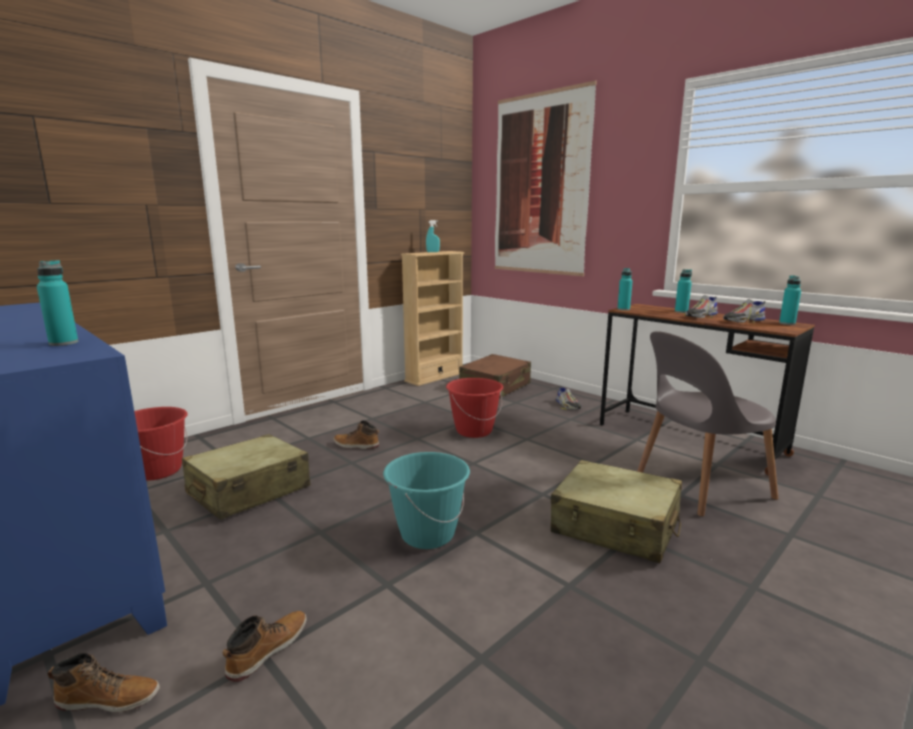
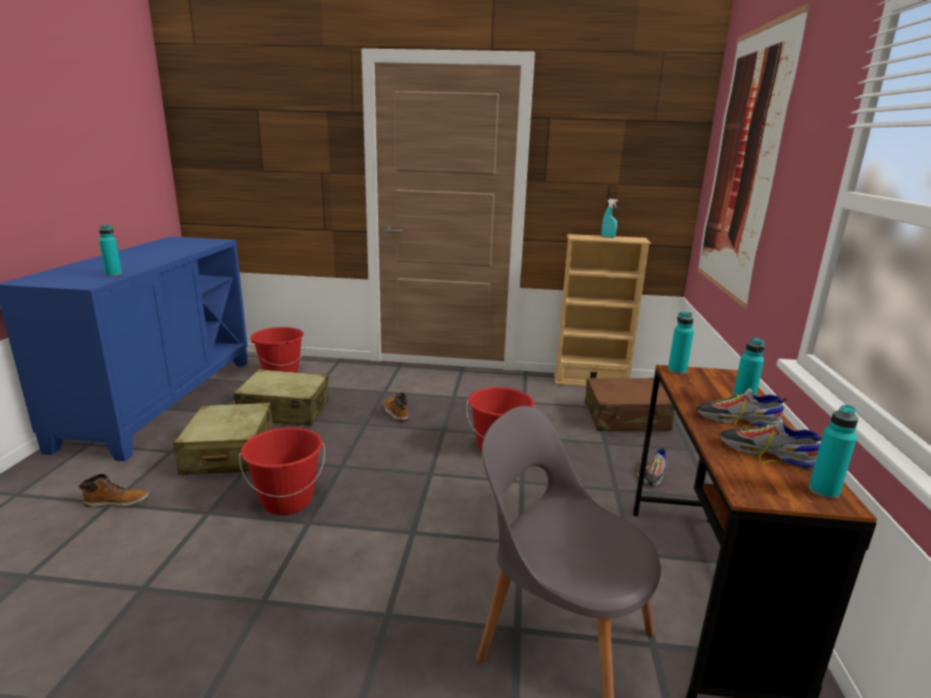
camera: 50 degrees right, 5 degrees up
boot [48,652,160,713] -> none
turquoise bucket [383,452,470,549] -> red bucket [239,427,325,515]
beige suitcase [551,460,682,563] -> beige suitcase moved to [173,403,273,475]

